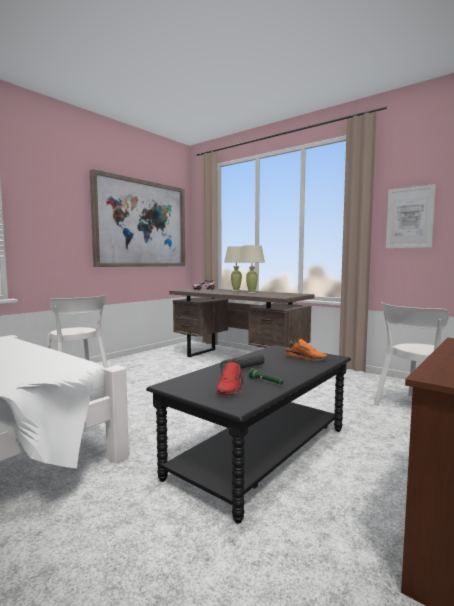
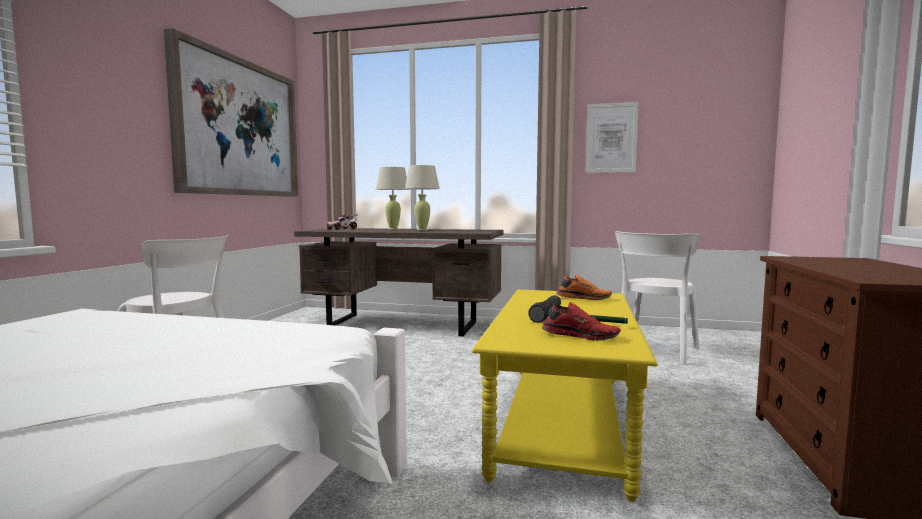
camera: 25 degrees left, 0 degrees up
black coffee table [146,345,351,524] -> yellow coffee table [472,289,658,502]
red shoe [216,360,244,395] -> red shoe turned 60 degrees counterclockwise [542,302,621,341]

